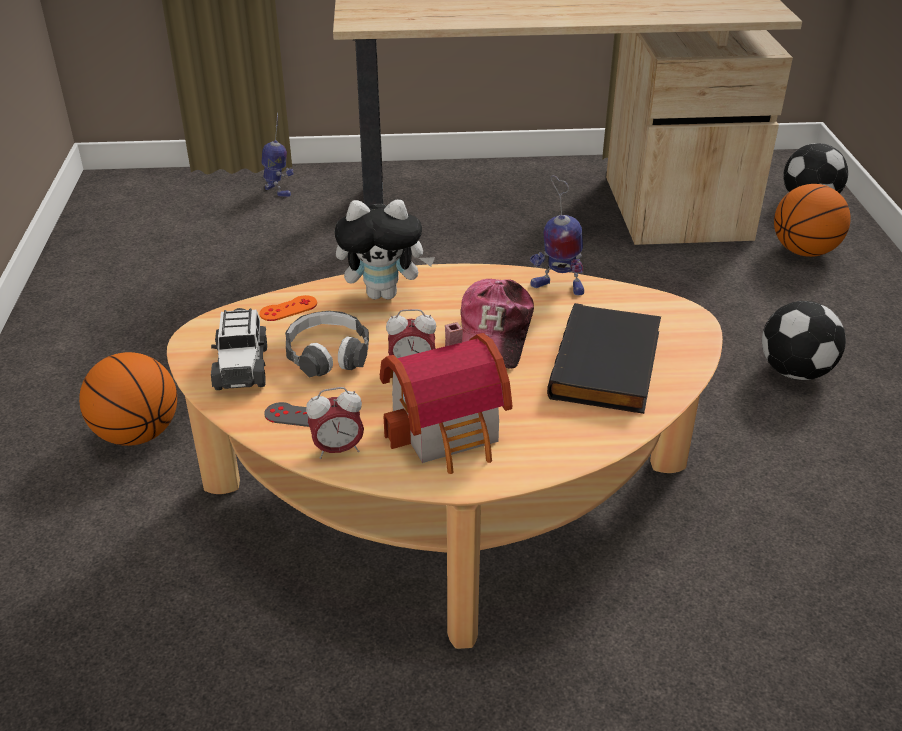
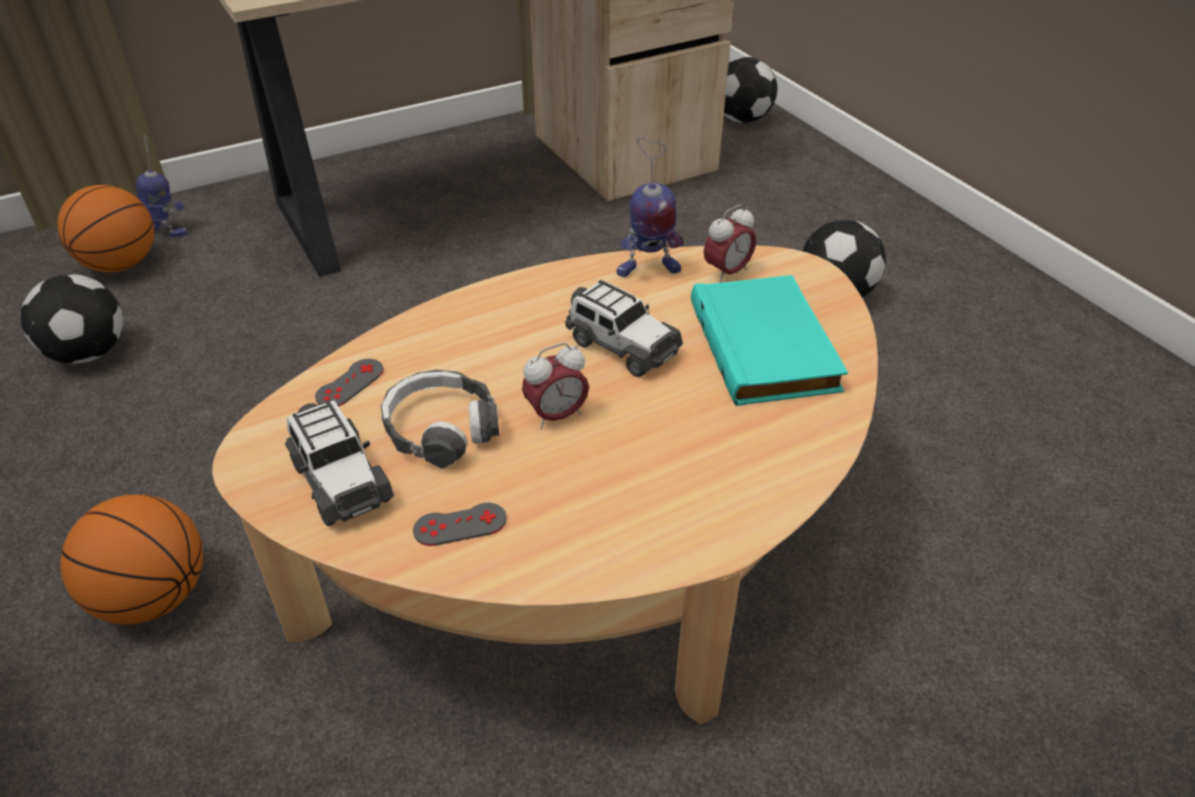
camera: 25 degrees left, 5 degrees up
orange game controller [259,295,317,321] -> grey game controller [315,359,384,406]
alarm clock [306,387,364,459] -> alarm clock moved to [704,204,756,283]
plush toy [335,200,435,300] -> none
toy house [380,322,512,474] -> none
cap [461,279,534,369] -> toy car [565,280,683,377]
black book [547,303,661,414] -> turquoise book [691,275,848,406]
basketball [774,184,851,257] -> basketball moved to [57,185,154,272]
none -> football [21,274,123,364]

